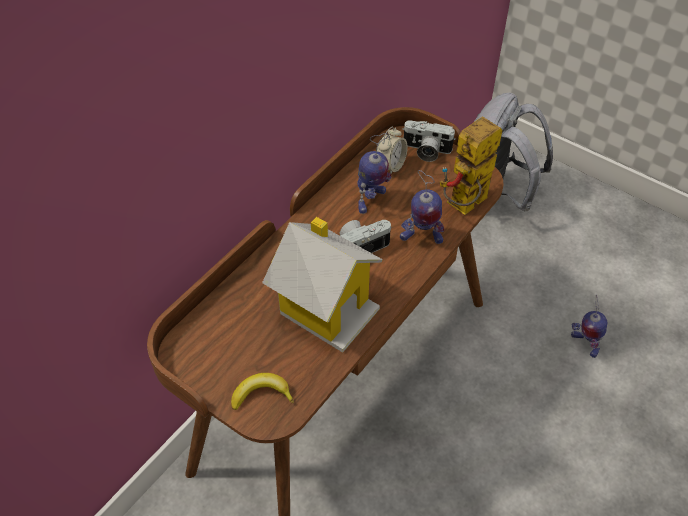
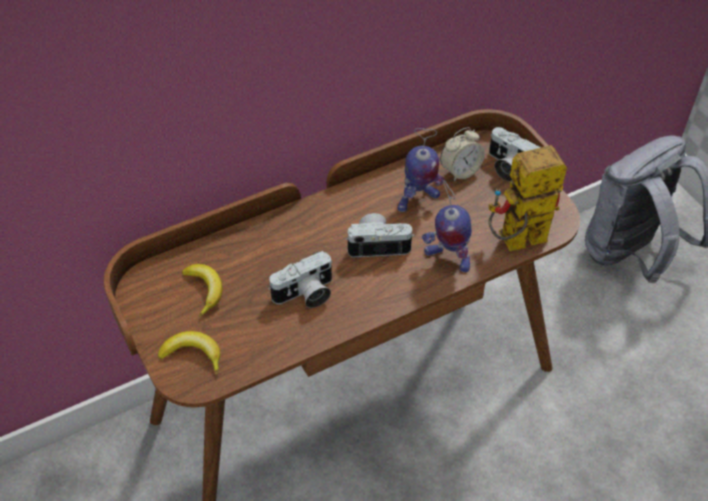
camera: 25 degrees right, 0 degrees up
toy house [262,217,383,353] -> camera [268,251,333,308]
toy robot [571,295,607,358] -> none
none -> banana [182,264,223,317]

